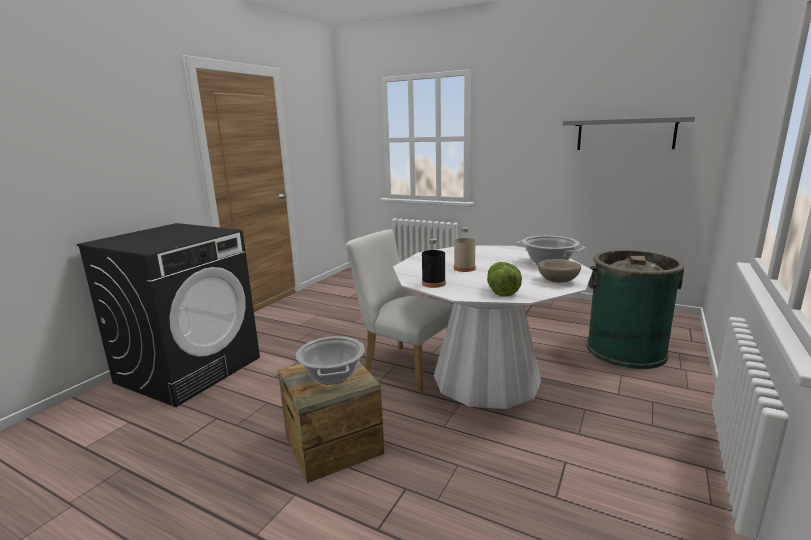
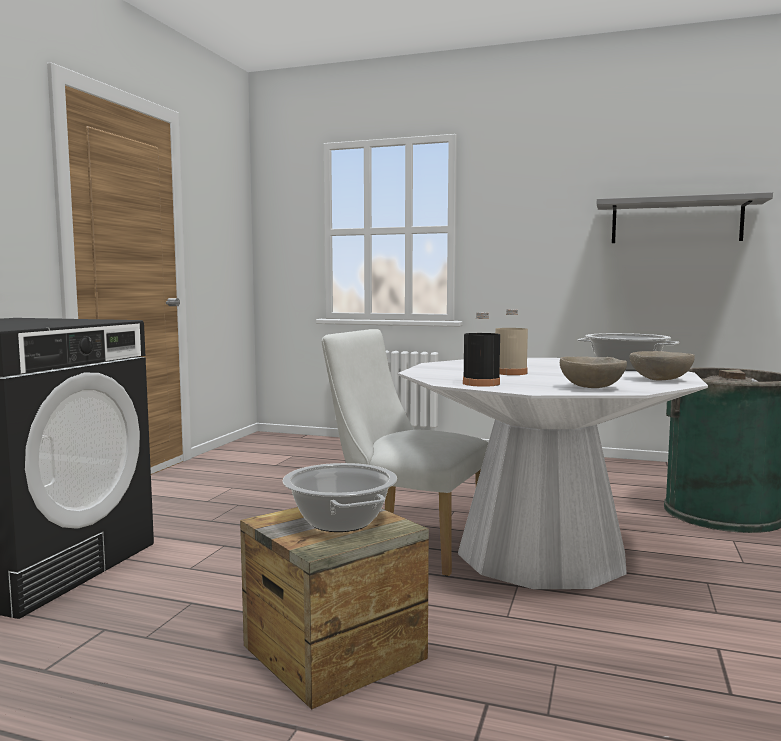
camera: 10 degrees left, 10 degrees down
lettuce [487,262,522,297] -> beige bowl [560,357,627,388]

